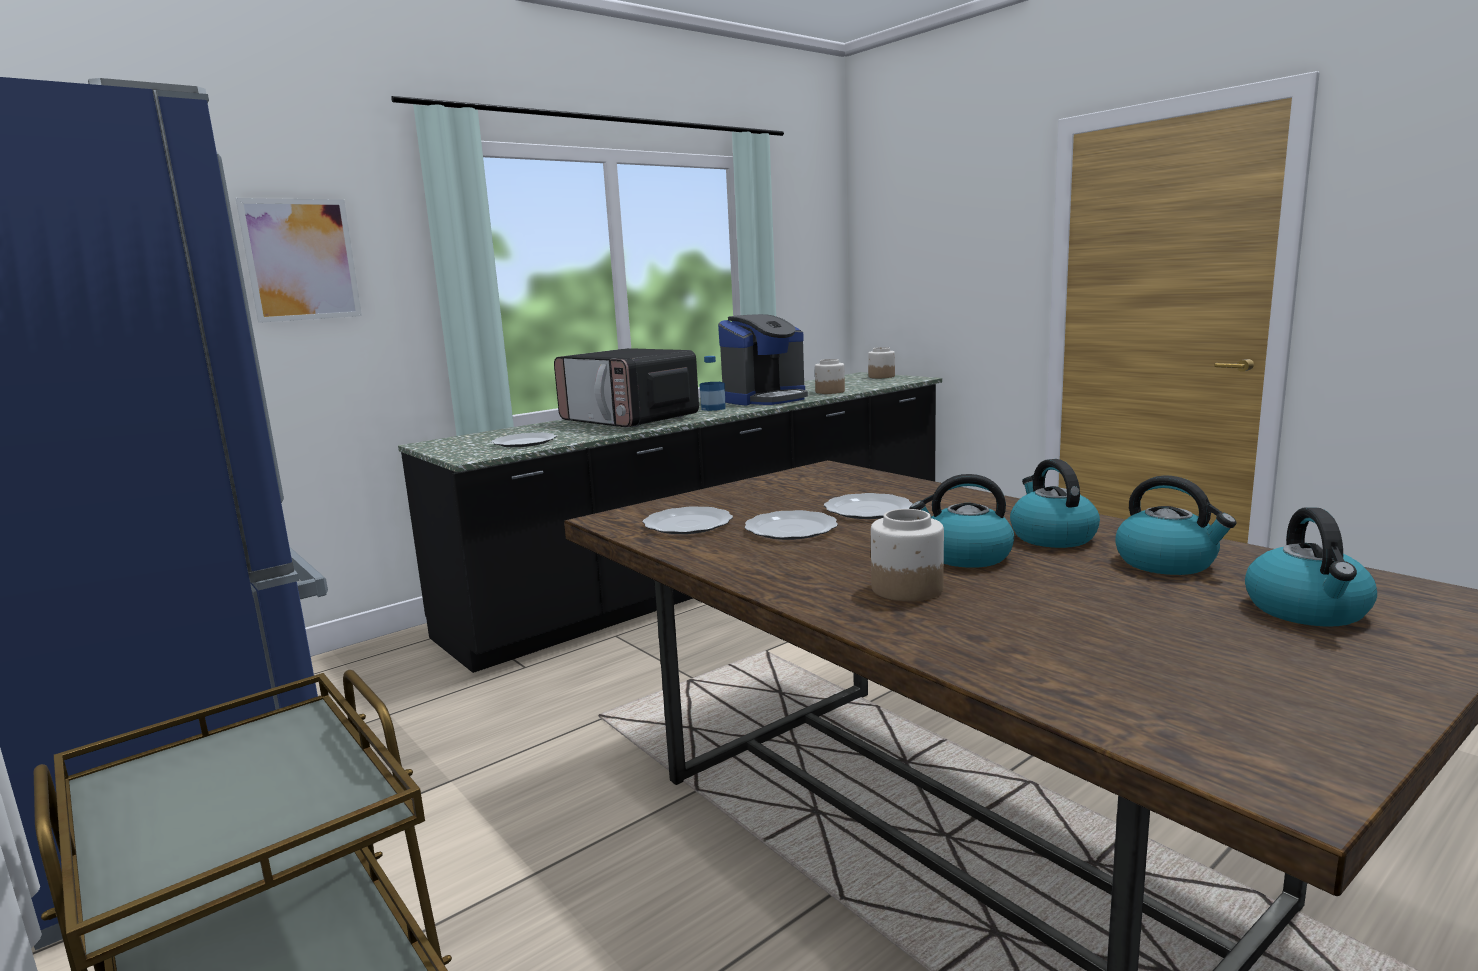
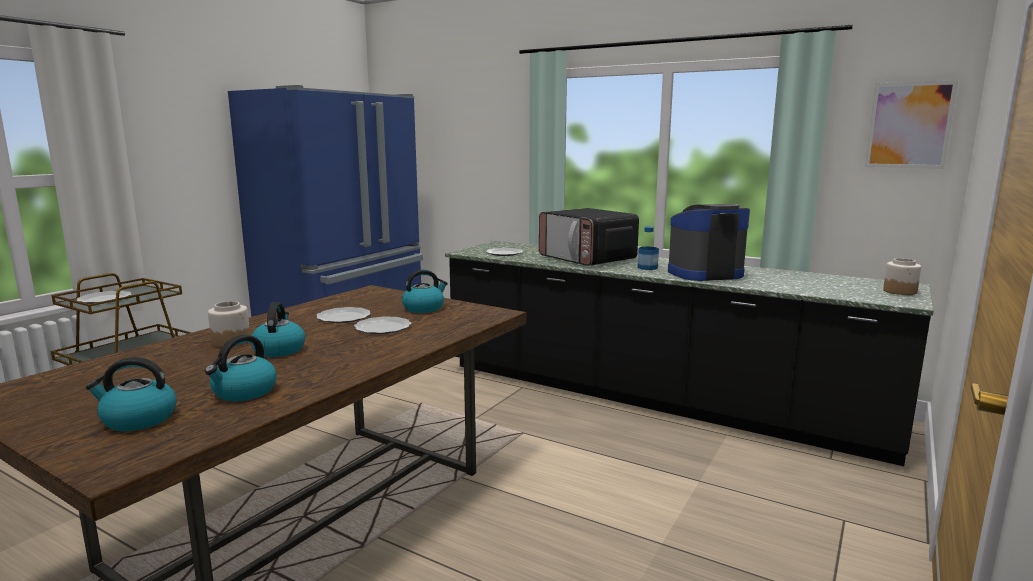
camera: 70 degrees right, 0 degrees up
picture [236,198,362,323] -> picture moved to [865,80,958,169]
microwave [554,348,699,427] -> microwave turned 60 degrees counterclockwise [539,208,639,266]
plate [643,506,733,534] -> plate moved to [77,291,132,304]
coffee machine [718,314,808,406] -> coffee machine turned 135 degrees clockwise [668,204,750,281]
jar [815,359,845,394] -> none
kettle [1010,459,1100,548] -> kettle moved to [402,270,448,313]

